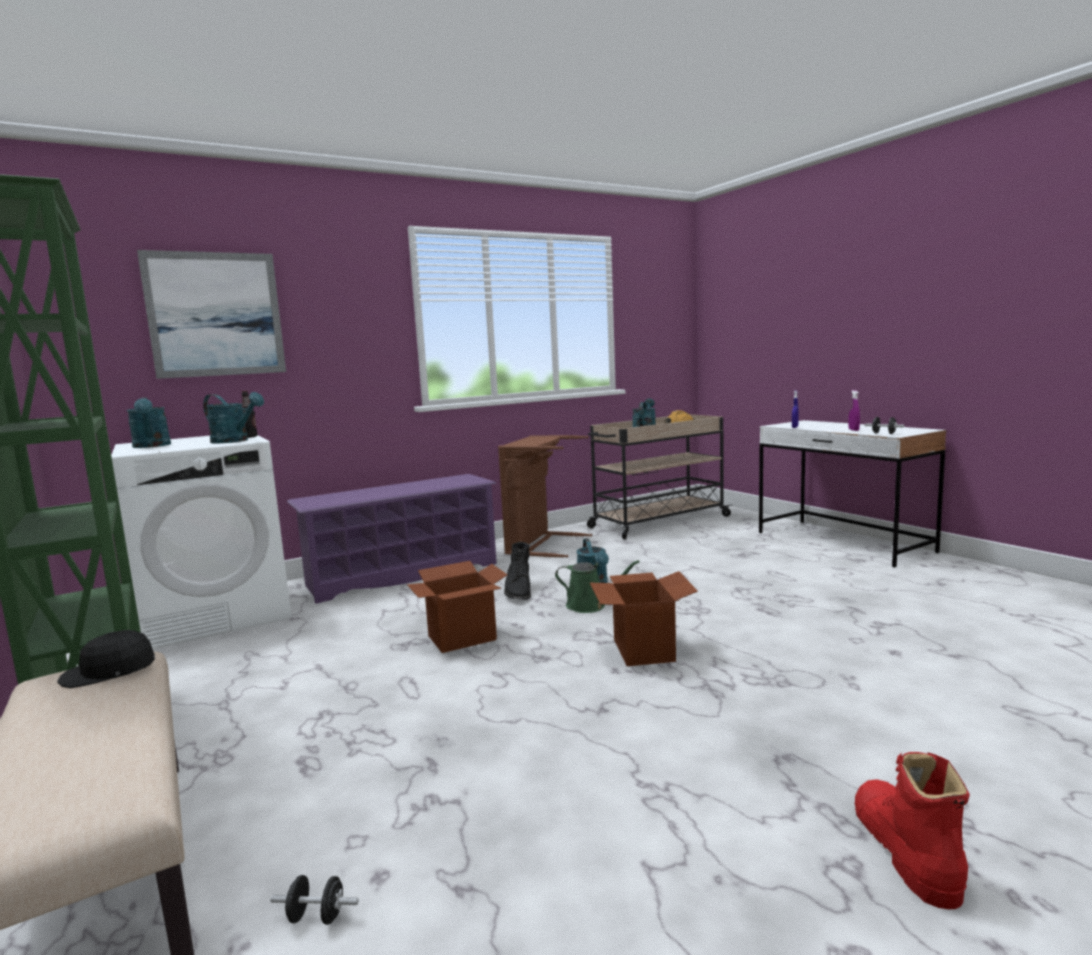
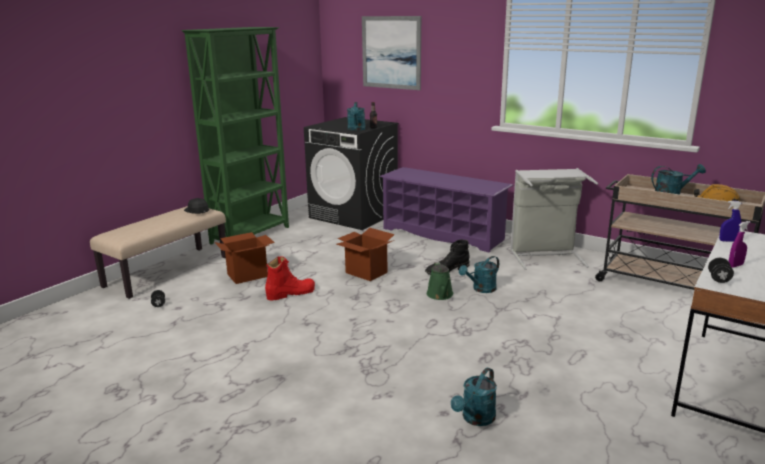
camera: 65 degrees right, 10 degrees up
white washing machine [111,435,291,649] -> black washing machine [304,117,399,230]
turquoise watering can [127,398,171,448] -> turquoise watering can moved to [451,367,497,426]
brown laundry basket [498,435,592,558] -> grey laundry basket [510,168,598,270]
cardboard box [590,571,698,666] -> cardboard box moved to [214,232,275,284]
red boot [855,752,970,909] -> red boot moved to [265,257,315,300]

